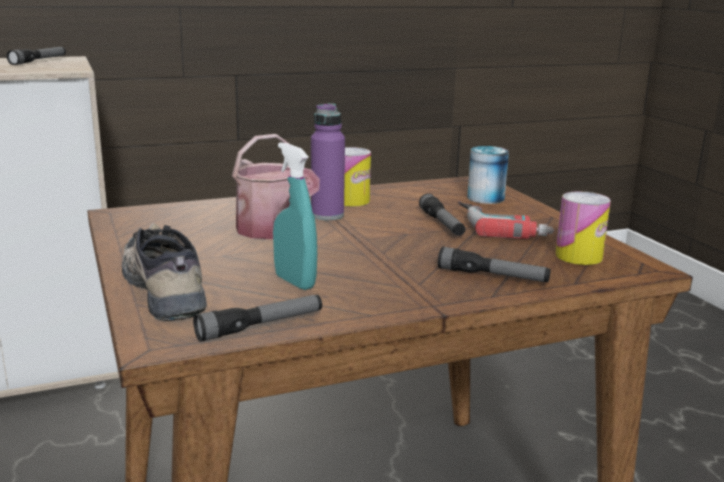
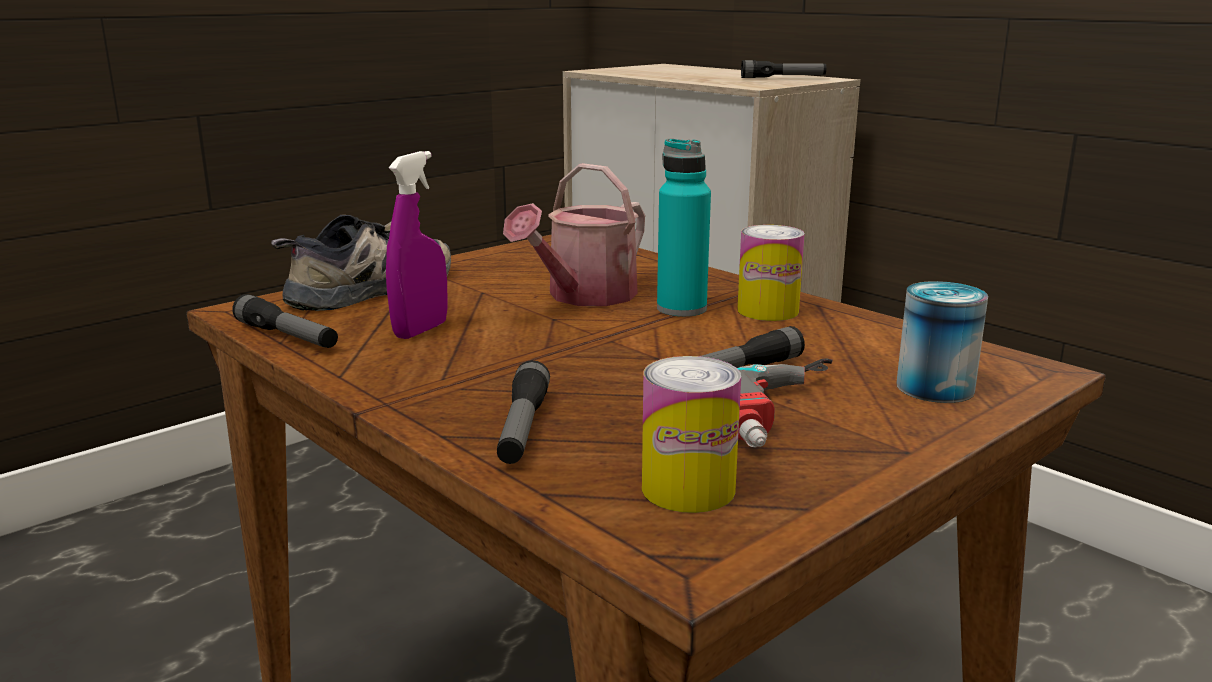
camera: 70 degrees right, 0 degrees up
turquoise spray bottle [273,142,317,290] -> purple spray bottle [386,151,448,339]
purple bottle [311,103,345,220] -> turquoise bottle [657,139,711,317]

